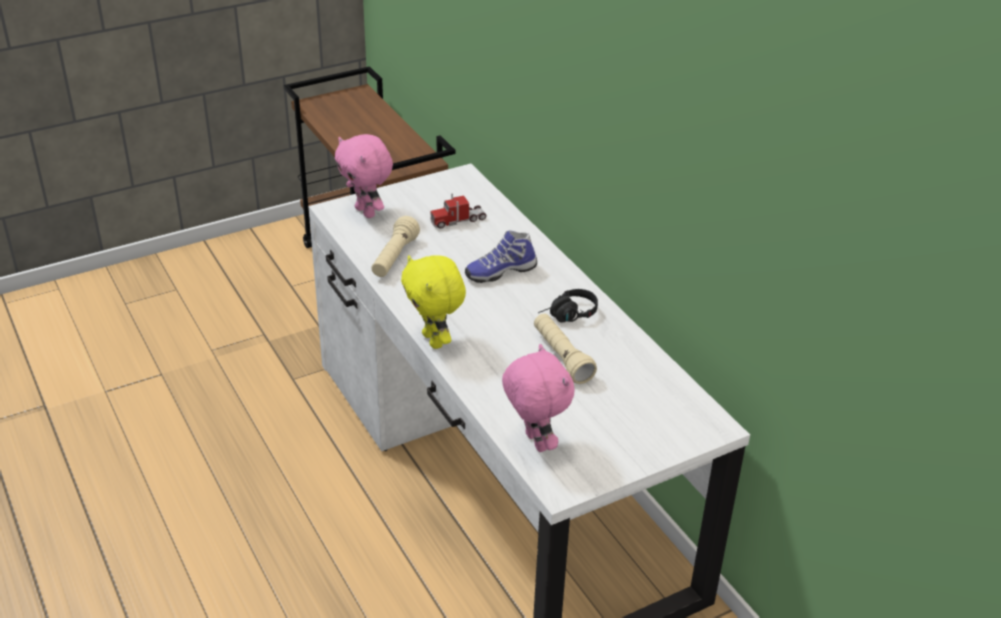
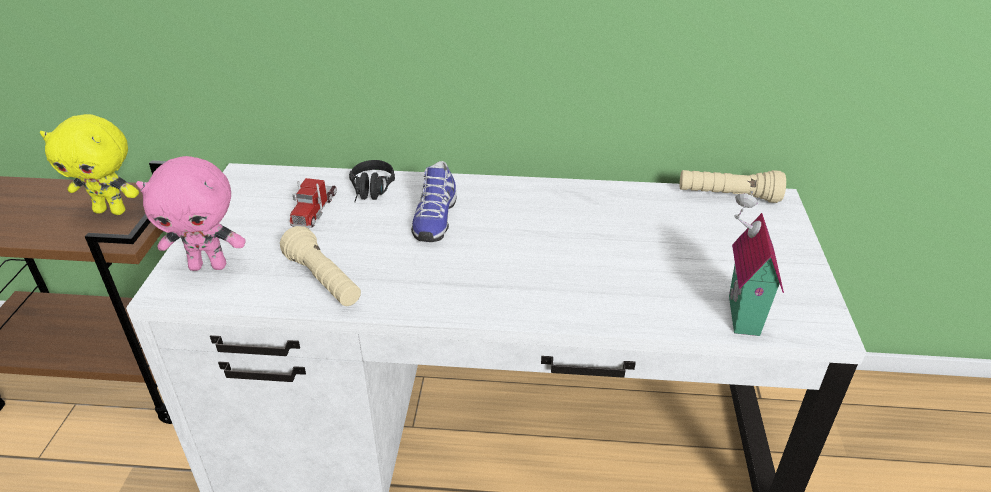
camera: 55 degrees left, 0 degrees up
yellow plush toy [401,255,466,349] -> yellow plush toy moved to [40,114,139,215]
pink plush toy [502,344,575,452] -> toy house [729,191,784,336]
beige flashlight [534,313,597,384] -> beige flashlight moved to [679,170,786,203]
black headphones [538,289,598,323] -> black headphones moved to [349,160,395,202]

